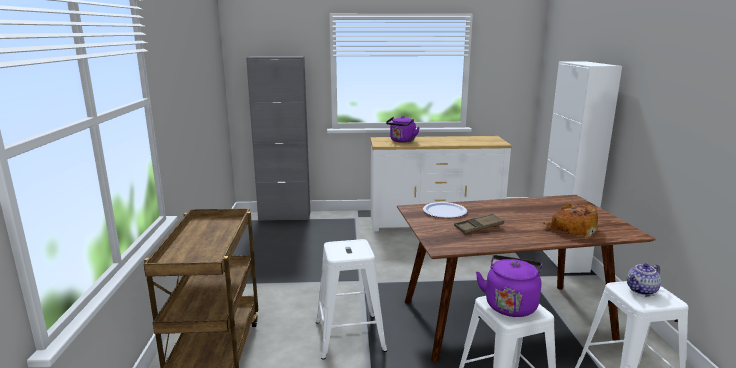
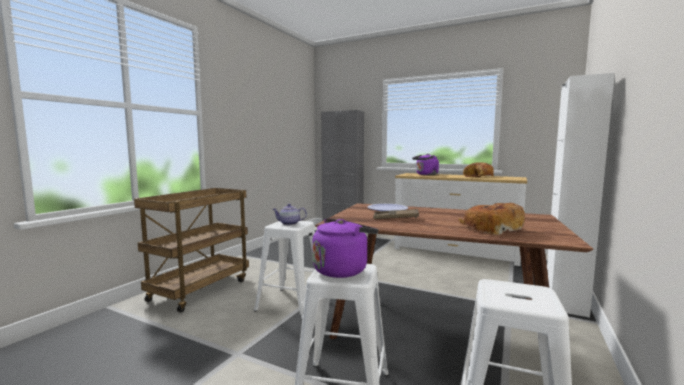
camera: 30 degrees right, 10 degrees down
teapot [627,263,661,295] -> teapot moved to [273,204,307,225]
none -> bread [463,162,494,177]

